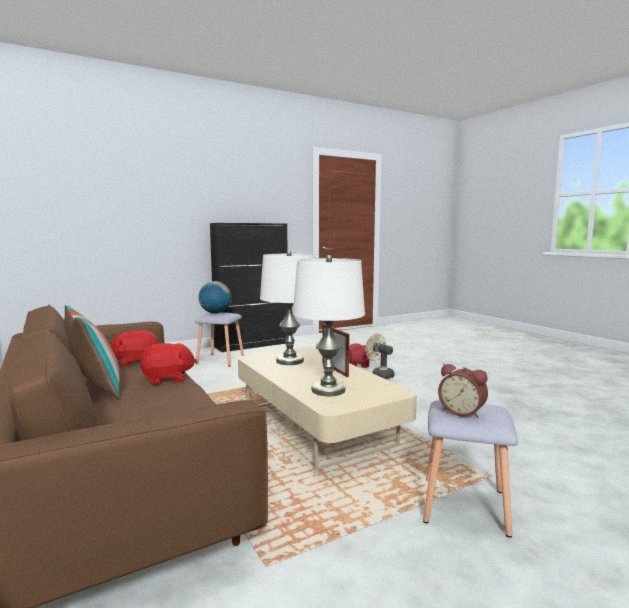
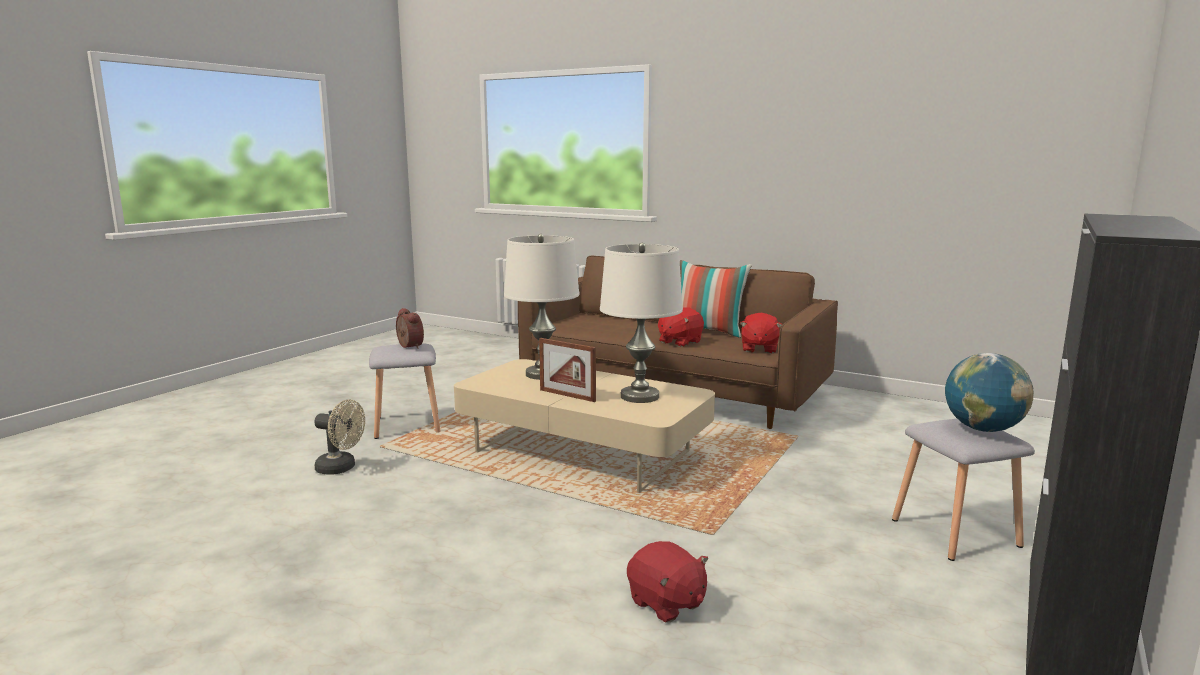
camera: 150 degrees right, 5 degrees up
red plush toy [110,330,159,367] -> red plush toy turned 150 degrees clockwise [740,313,782,353]
beige fan [365,333,394,379] -> beige fan moved to [314,399,365,475]
alarm clock [438,363,488,418] -> alarm clock turned 45 degrees clockwise [396,308,424,349]

